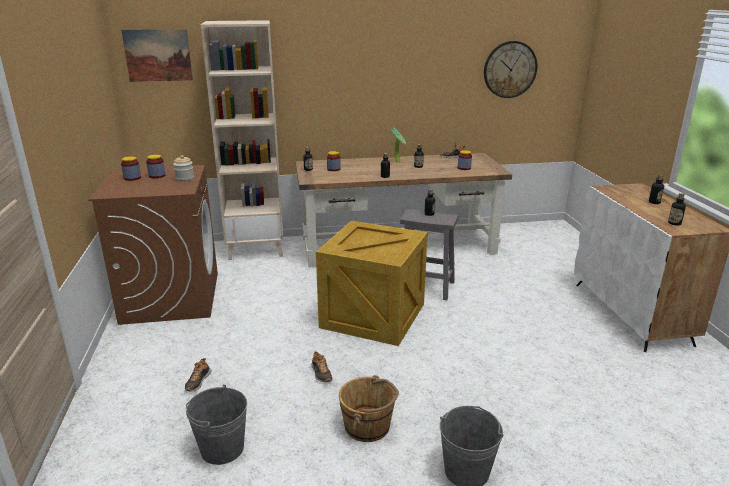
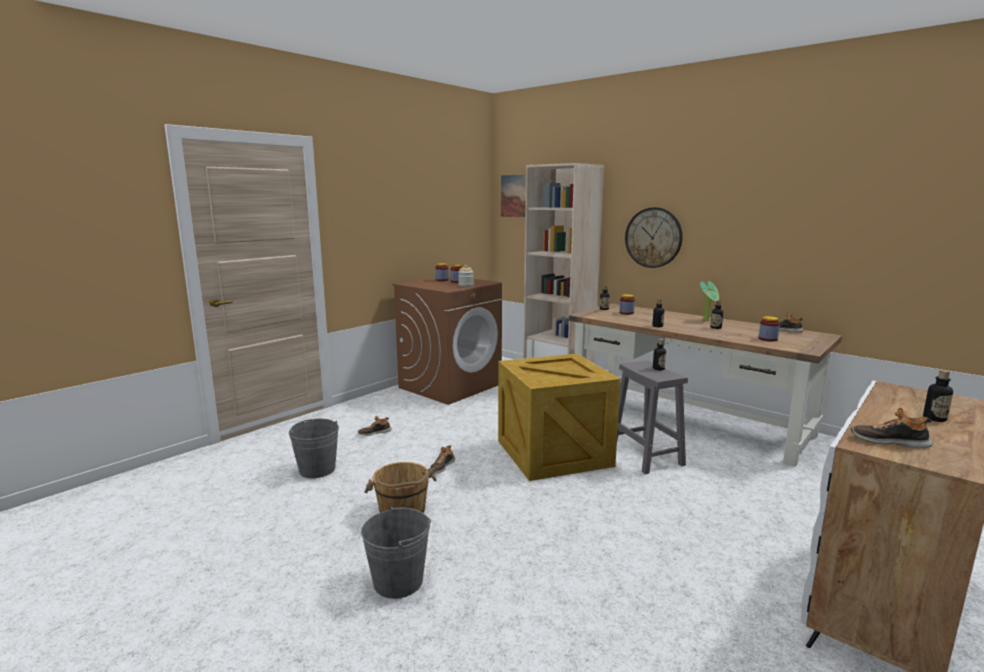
camera: 50 degrees right, 10 degrees down
wall clock [484,41,537,98] -> wall clock moved to [625,207,683,268]
bottle [668,193,686,226] -> shoe [851,408,933,448]

